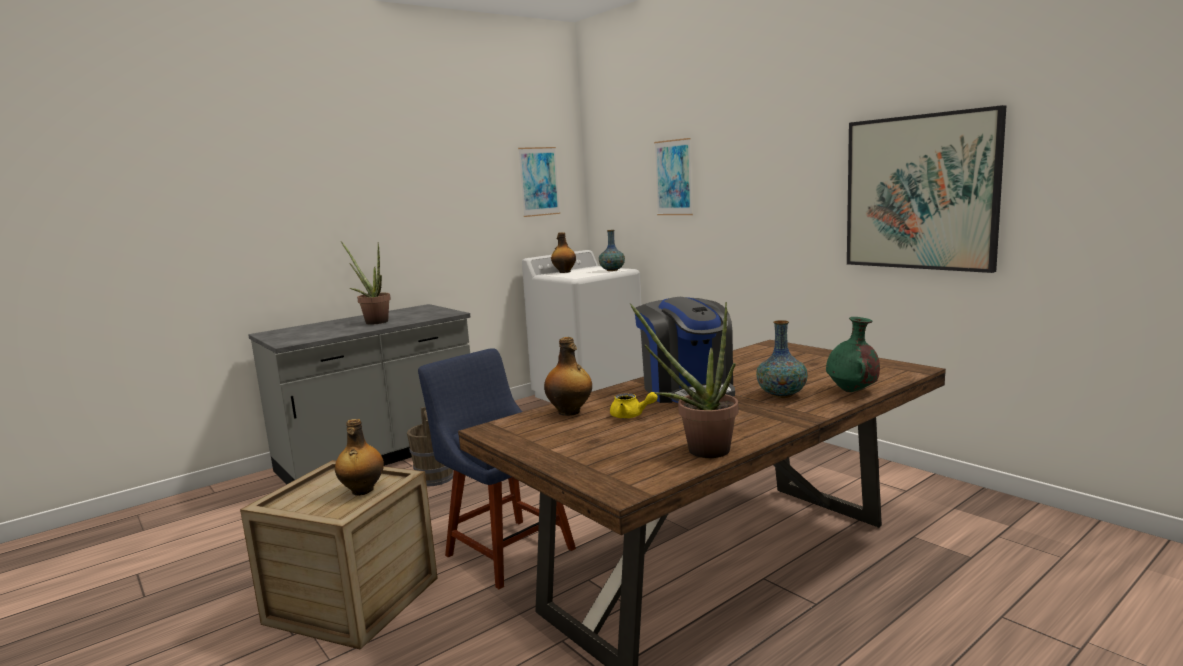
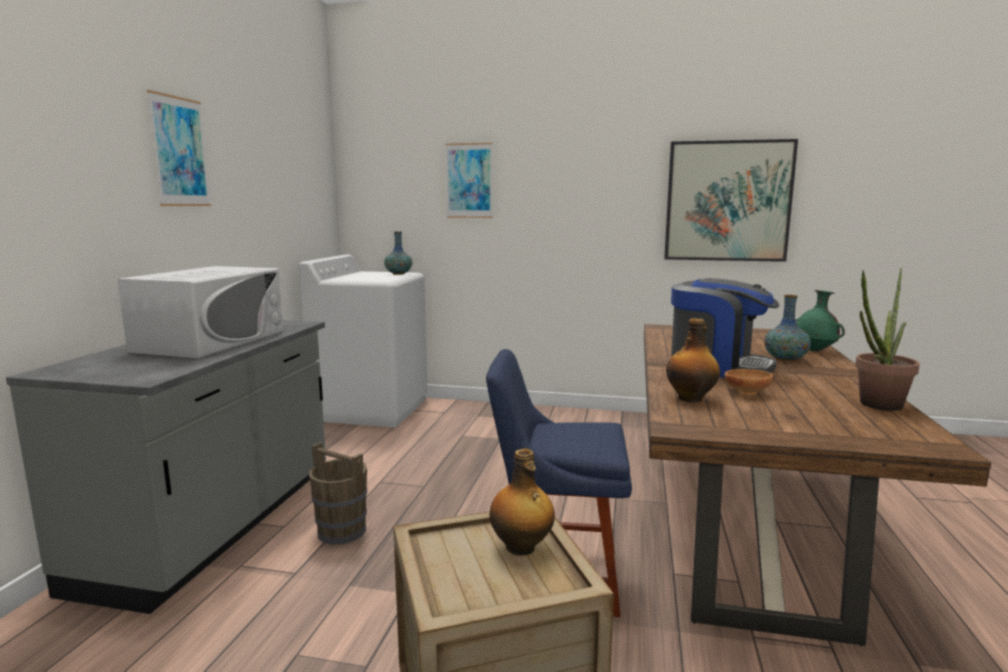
camera: 40 degrees left, 0 degrees up
potted plant [341,241,391,325] -> white microwave [117,266,283,358]
picture [518,147,560,217] -> picture moved to [147,90,211,206]
bottle [551,232,576,273] -> none
yellow teapot [610,392,658,418] -> brown bowl [724,369,773,395]

